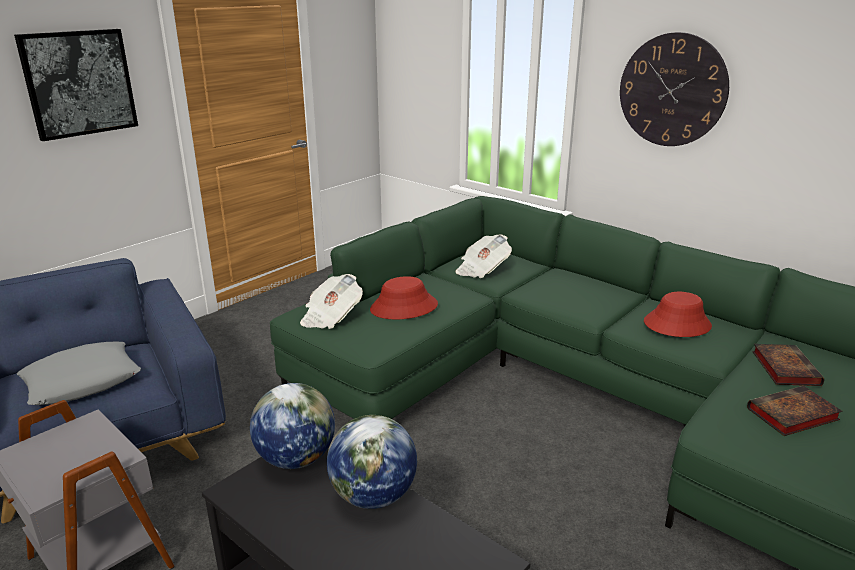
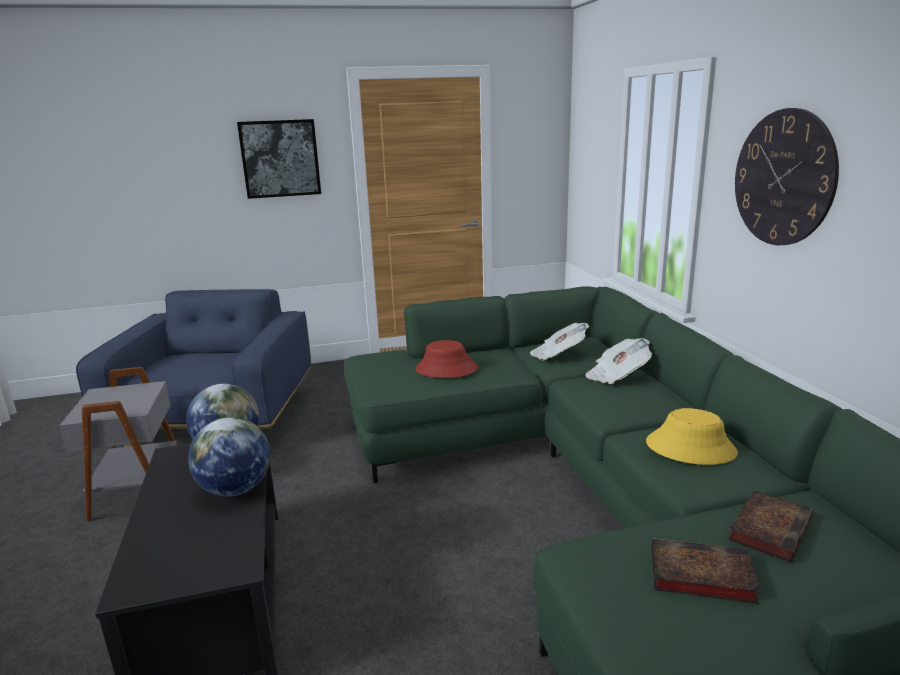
camera: 35 degrees right, 5 degrees down
grey pillow [17,342,141,405] -> none
newspaper [300,274,363,329] -> newspaper moved to [585,338,652,384]
red hat [644,292,712,337] -> yellow hat [646,408,738,465]

